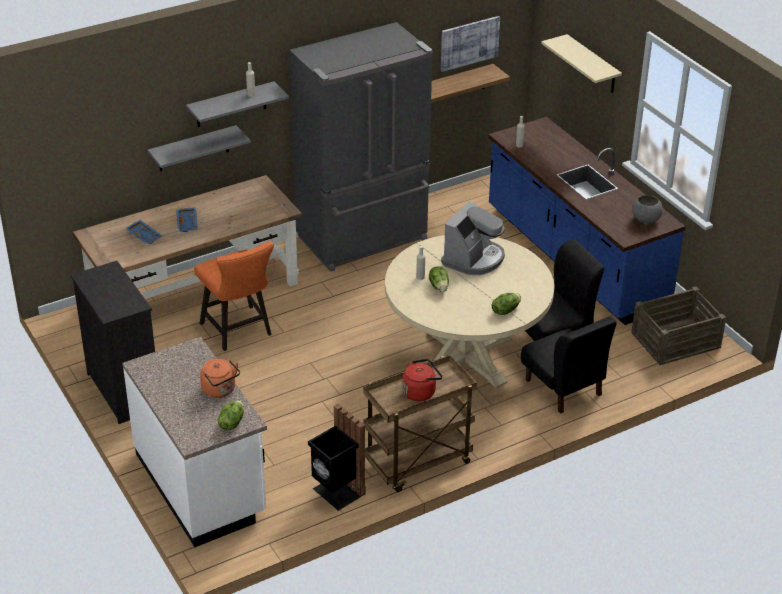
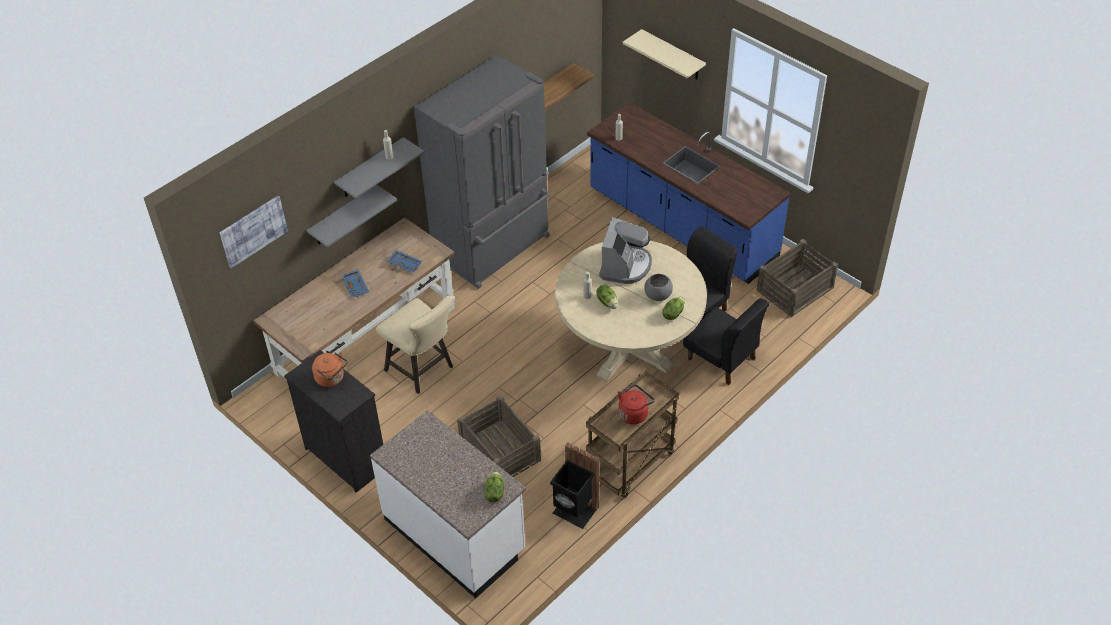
camera: 15 degrees left, 10 degrees up
blue tray [125,220,162,245] -> blue tray moved to [387,250,422,273]
orange stool [194,241,274,351] -> beige stool [376,295,453,394]
orange kettle [200,359,240,398] -> orange kettle moved to [312,352,347,387]
picture [441,16,500,72] -> picture moved to [220,196,288,268]
grey bowl [632,195,663,223] -> grey bowl moved to [644,274,673,301]
none -> crate [457,395,541,477]

